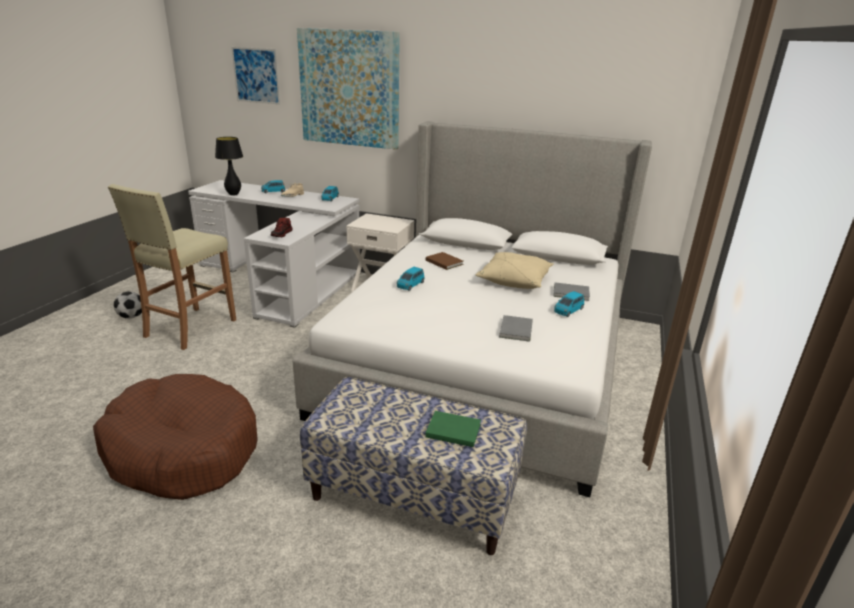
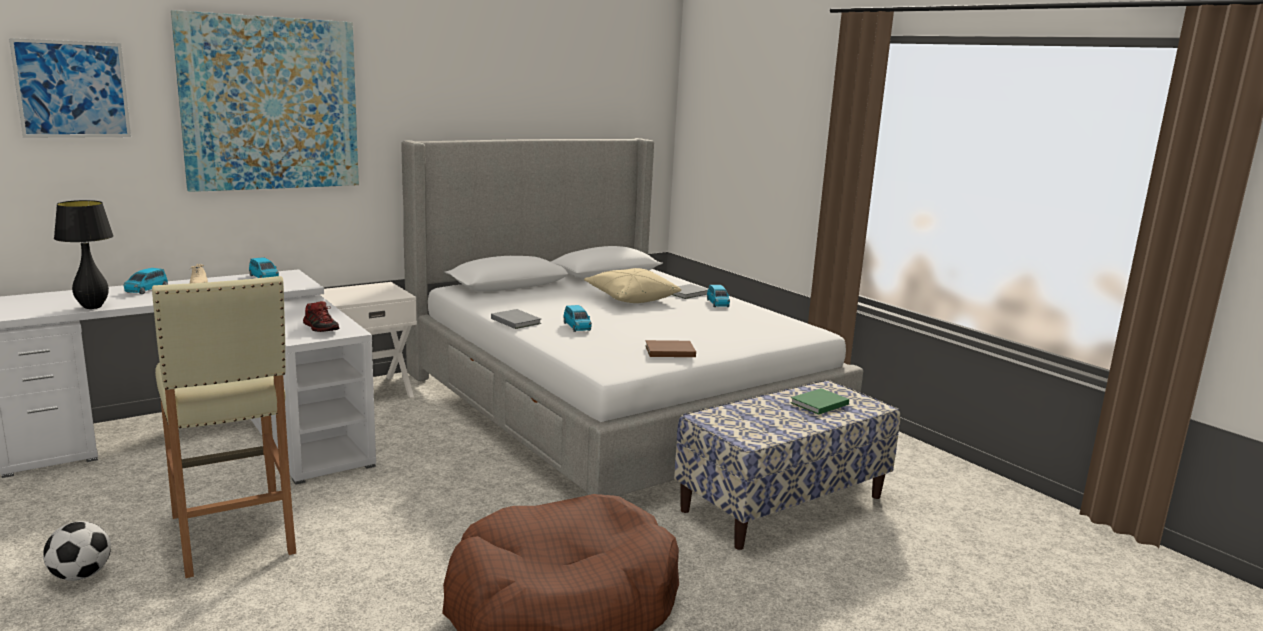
camera: 55 degrees left, 10 degrees down
brown book [426,252,464,270] -> brown book moved to [645,340,696,357]
grey book [499,315,533,342] -> grey book moved to [491,309,541,329]

